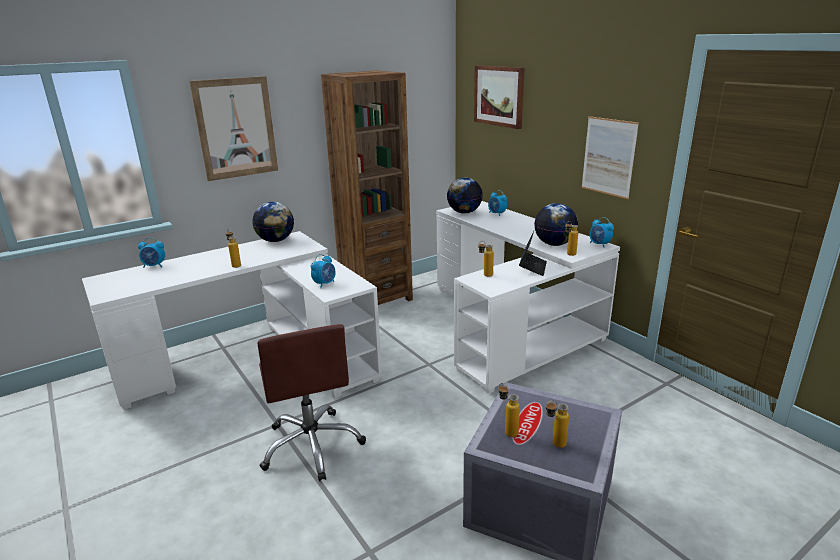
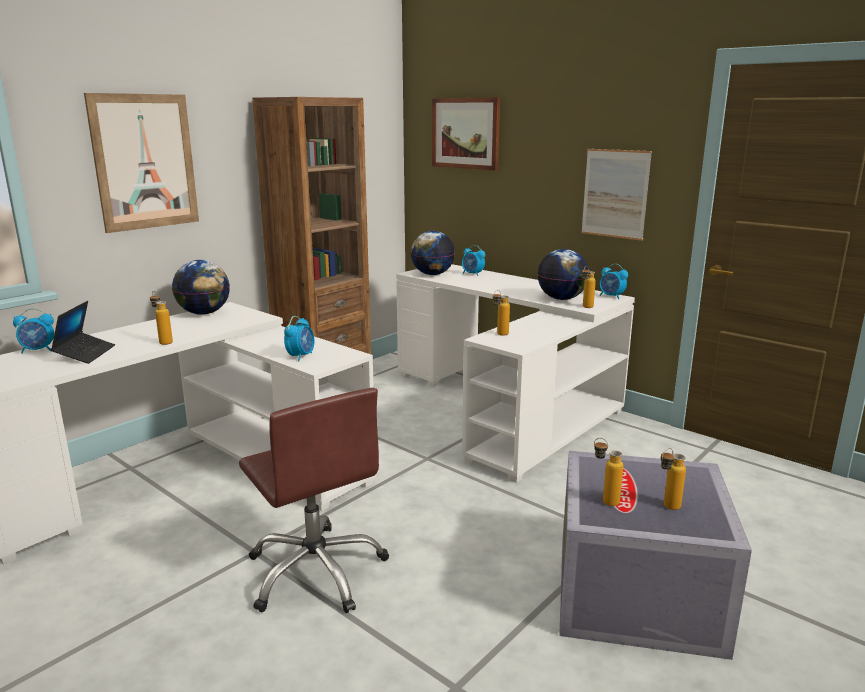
camera: 15 degrees left, 5 degrees down
laptop [519,231,547,276] -> laptop moved to [51,301,115,364]

